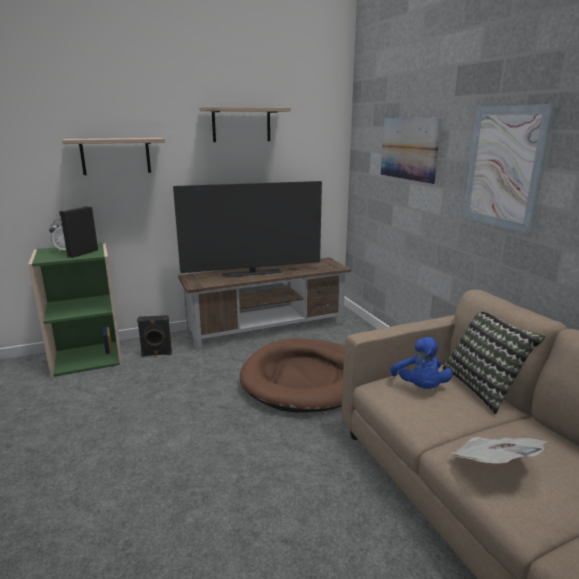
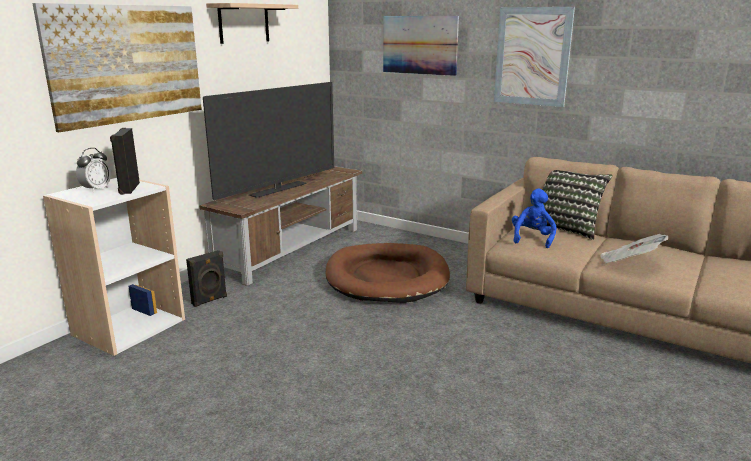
camera: 35 degrees left, 0 degrees up
green bookcase [28,243,123,377] -> white bookcase [43,178,185,356]
shelf [62,138,165,175] -> picture [32,3,202,132]
blue plush toy [391,337,453,389] -> blue plush toy turned 120 degrees counterclockwise [512,188,556,248]

